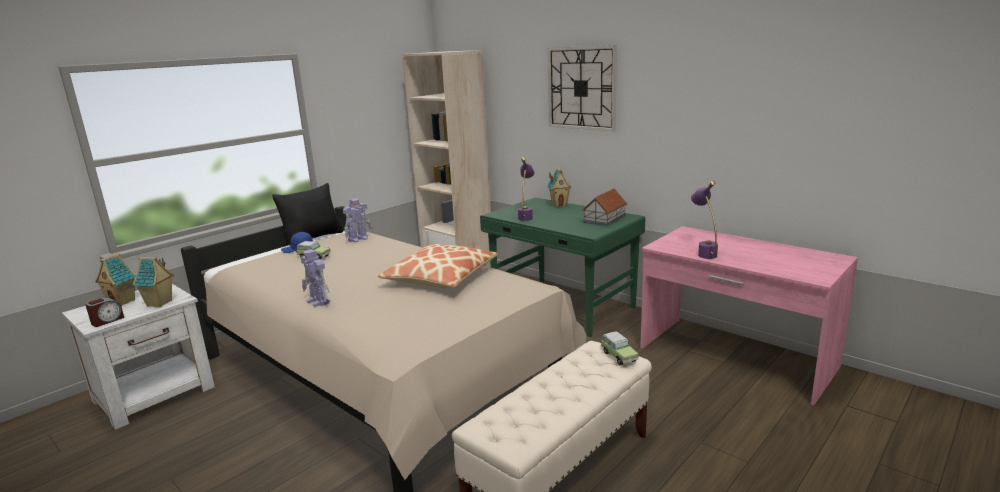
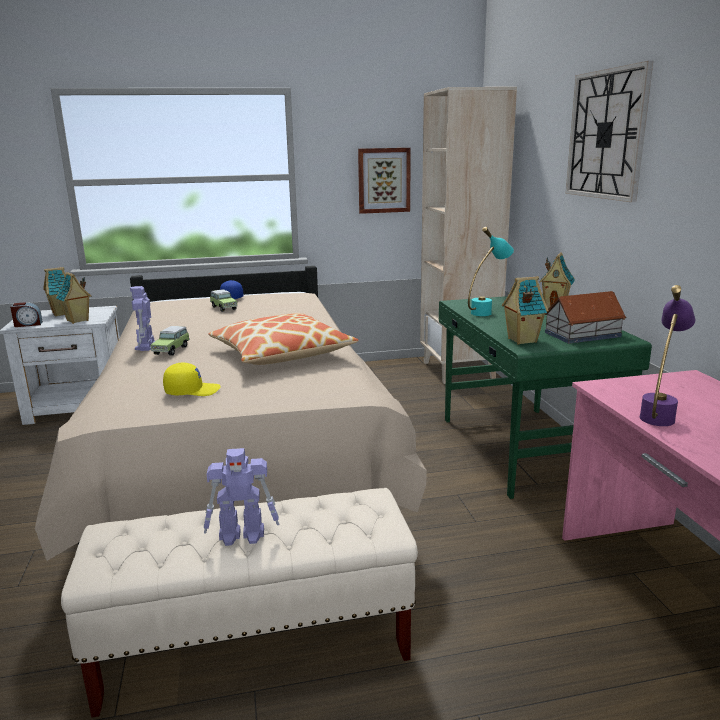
camera: 35 degrees right, 0 degrees up
black pillow [272,183,343,246] -> none
toy robot [343,199,373,242] -> toy robot moved to [204,448,279,546]
purple table lamp [518,157,534,221] -> turquoise table lamp [468,227,514,316]
toy car [601,331,639,365] -> toy car moved to [150,326,190,356]
none -> yellow cap [163,363,221,396]
none -> picture [358,148,411,214]
none -> toy house [502,276,549,344]

